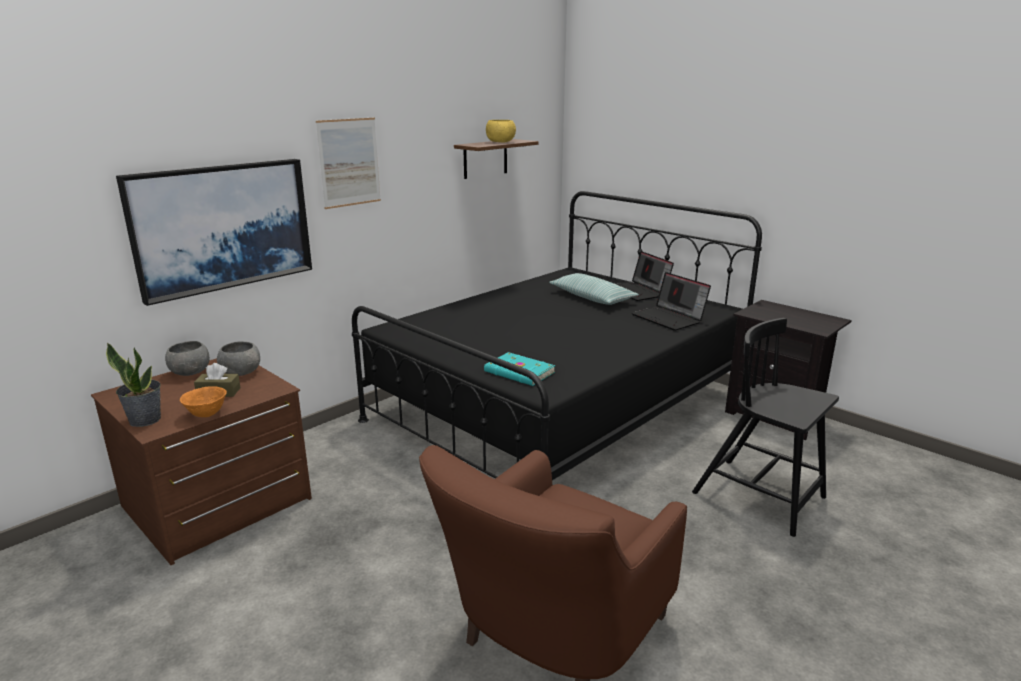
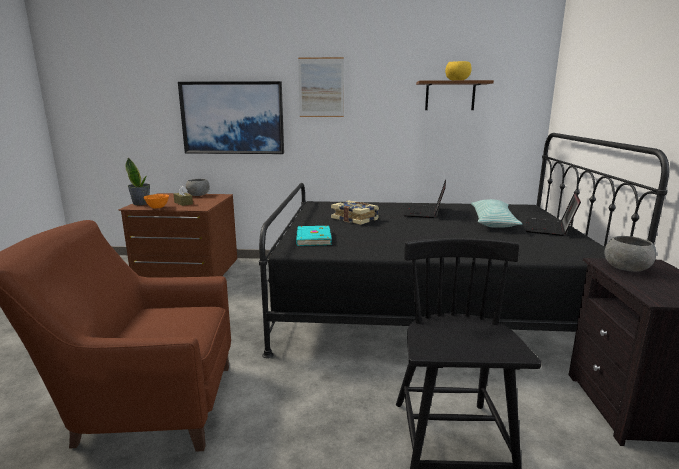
camera: 50 degrees right, 5 degrees down
grey bowl [217,341,260,376] -> grey bowl moved to [605,236,656,272]
laptop [632,272,711,331] -> laptop moved to [404,180,446,218]
none -> book [331,200,379,225]

